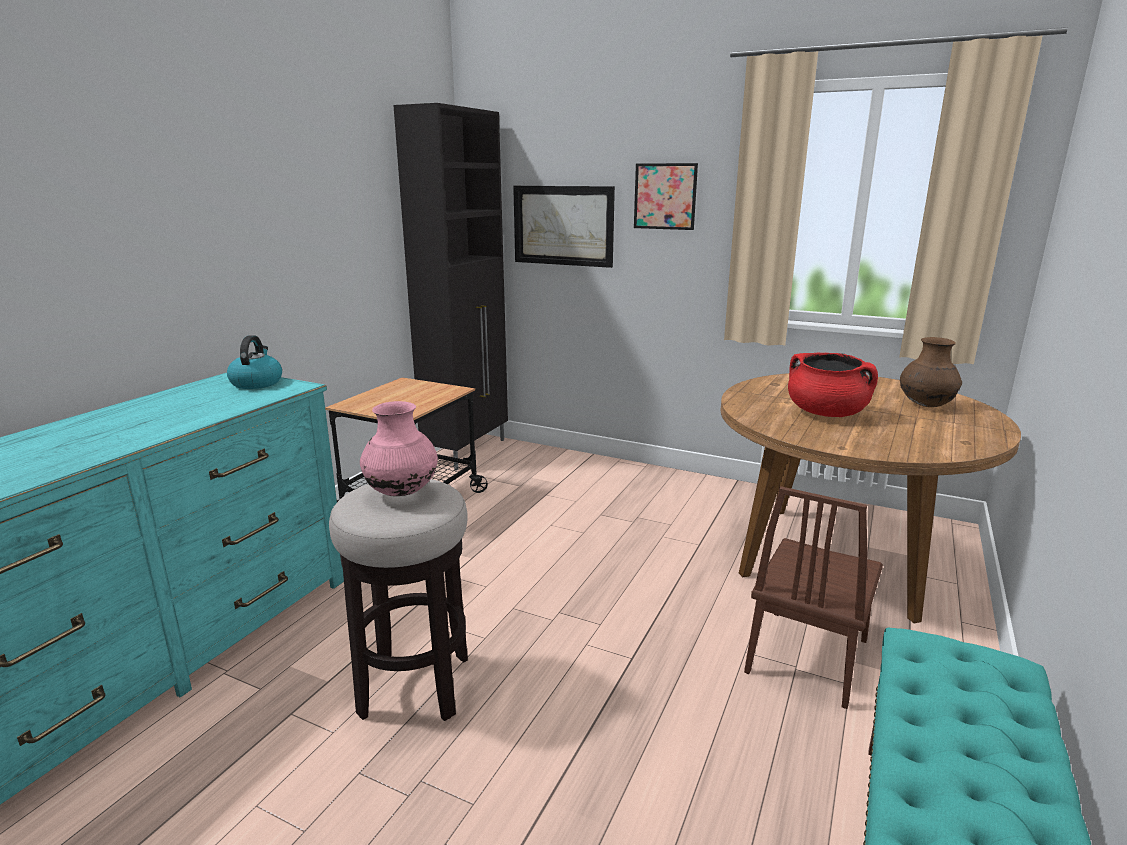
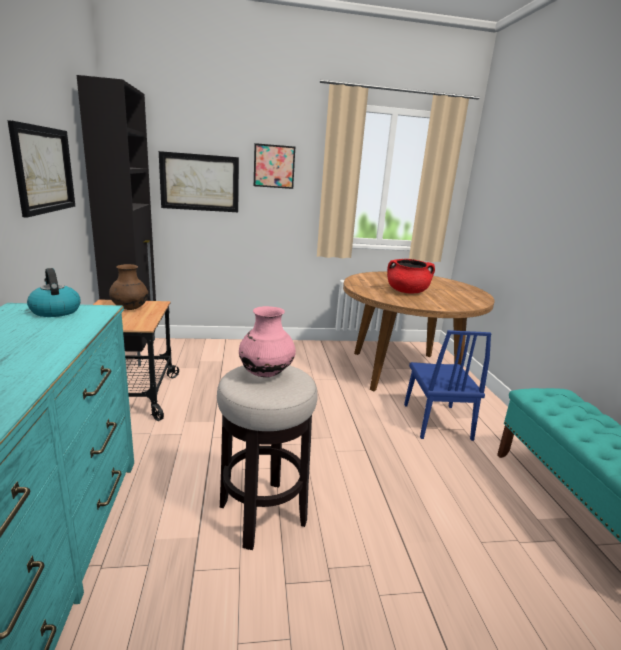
camera: 35 degrees left, 0 degrees up
brown chair [744,486,883,709] -> blue chair [404,330,492,441]
brown vase [900,337,962,407] -> brown vase moved to [109,264,148,310]
none -> picture [7,120,75,218]

